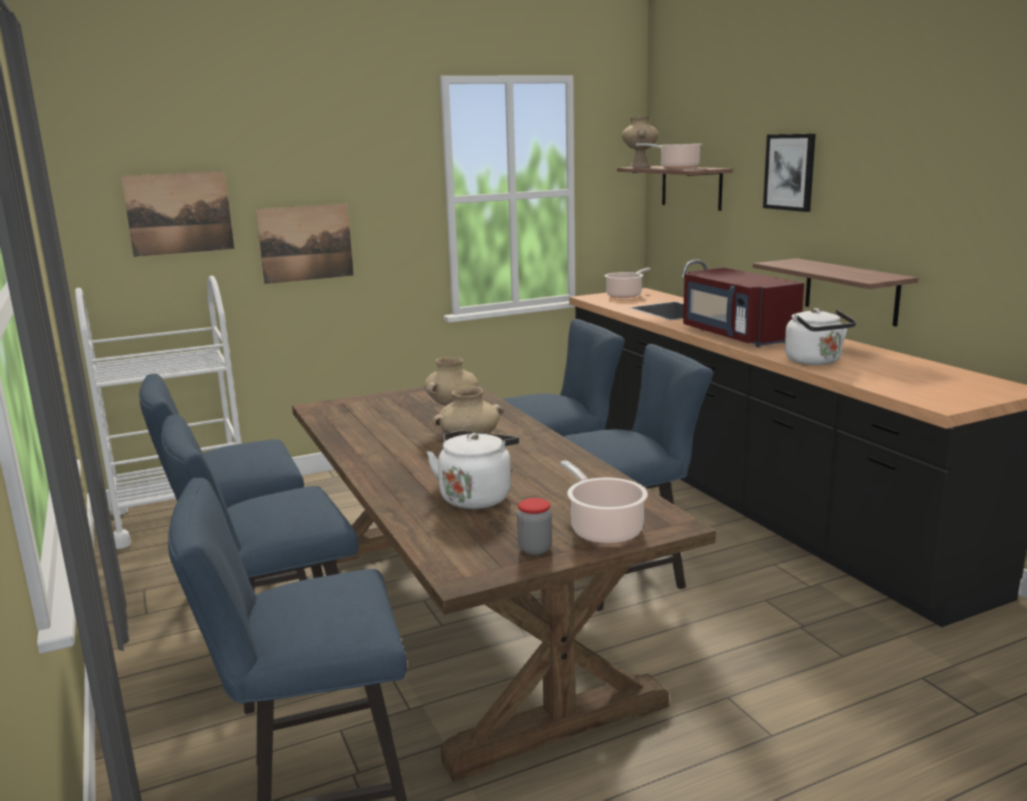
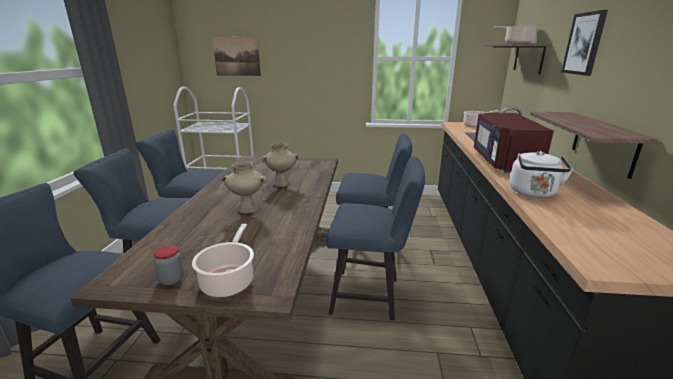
camera: 30 degrees right, 5 degrees up
picture [256,204,354,284] -> none
white kettle [427,431,519,509] -> none
beige vase [622,116,659,167] -> none

